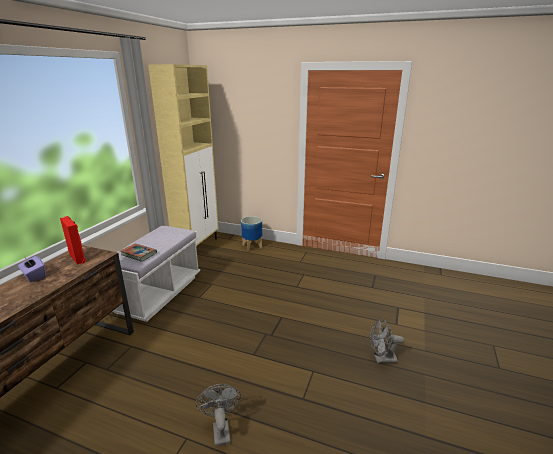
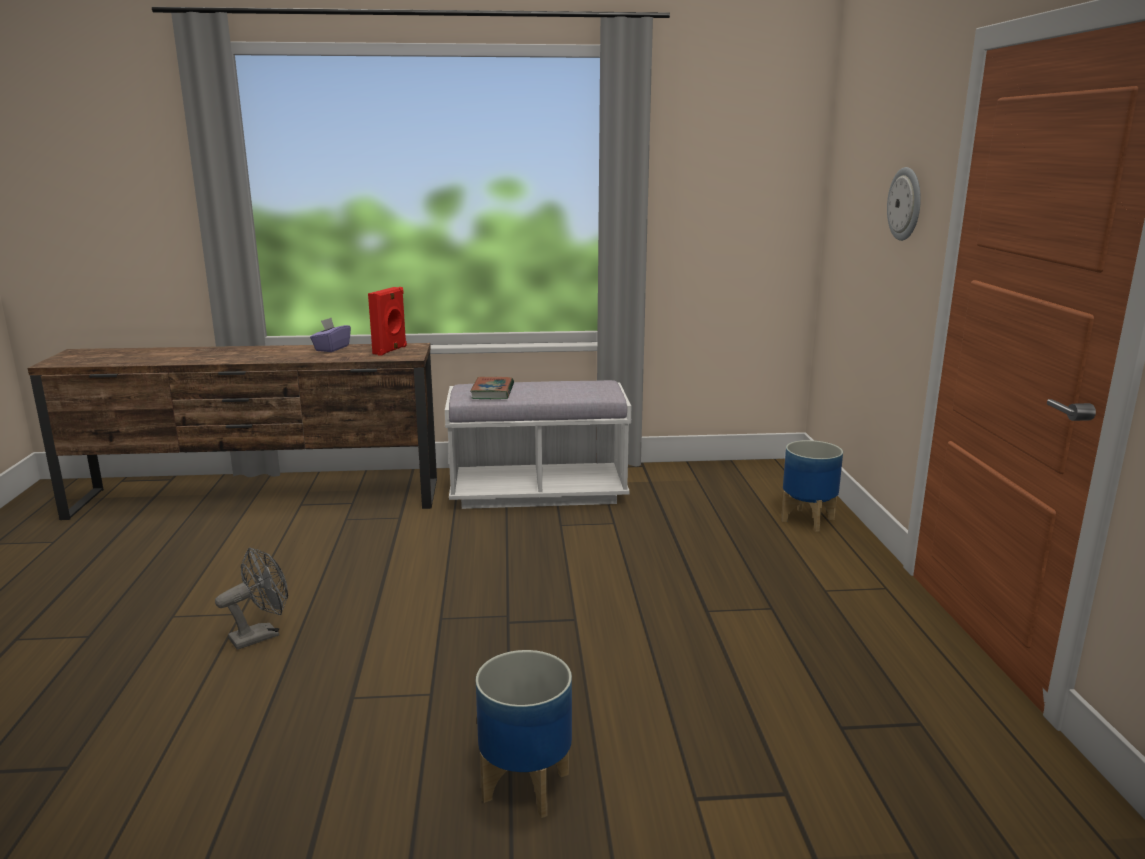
camera: 65 degrees right, 5 degrees down
beige cabinet [148,64,219,246] -> none
grey fan [370,318,404,363] -> planter [476,650,572,818]
none -> wall clock [887,167,921,241]

